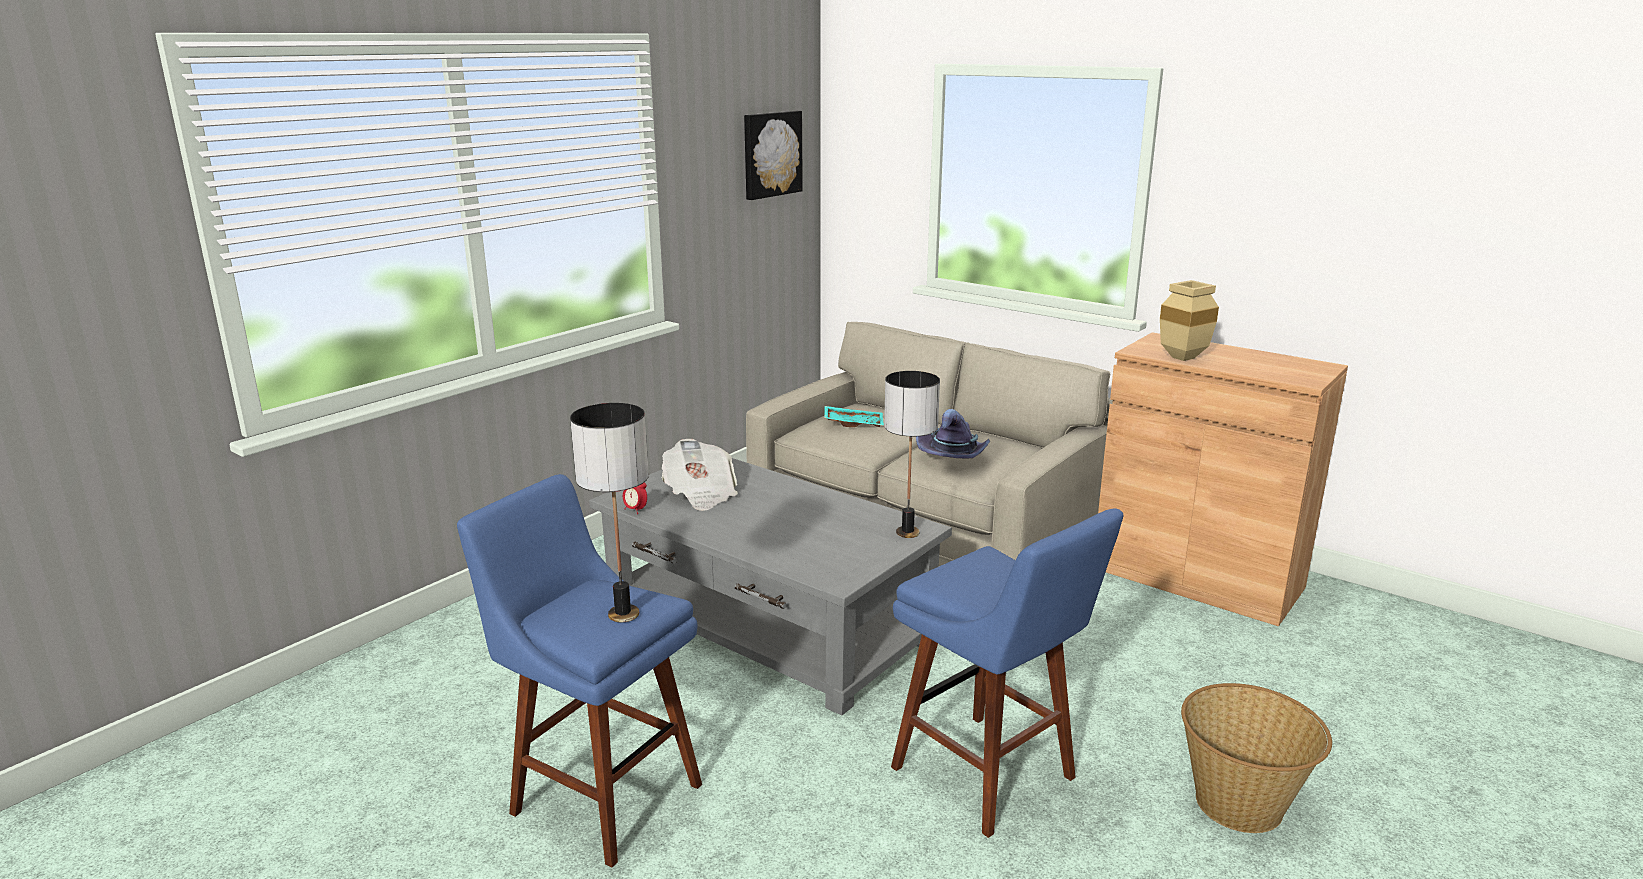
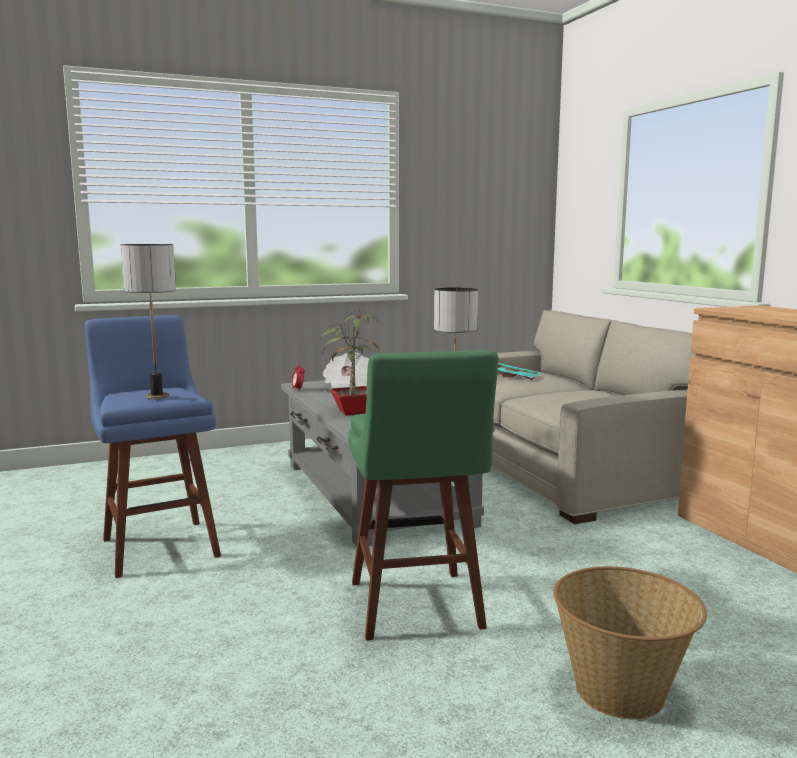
camera: 30 degrees right, 10 degrees down
picture [744,111,803,200] -> none
blue stool [891,508,1123,838] -> green stool [348,351,498,641]
purple hat [916,409,990,458] -> none
beige vase [1160,280,1219,361] -> none
none -> potted plant [321,309,382,415]

